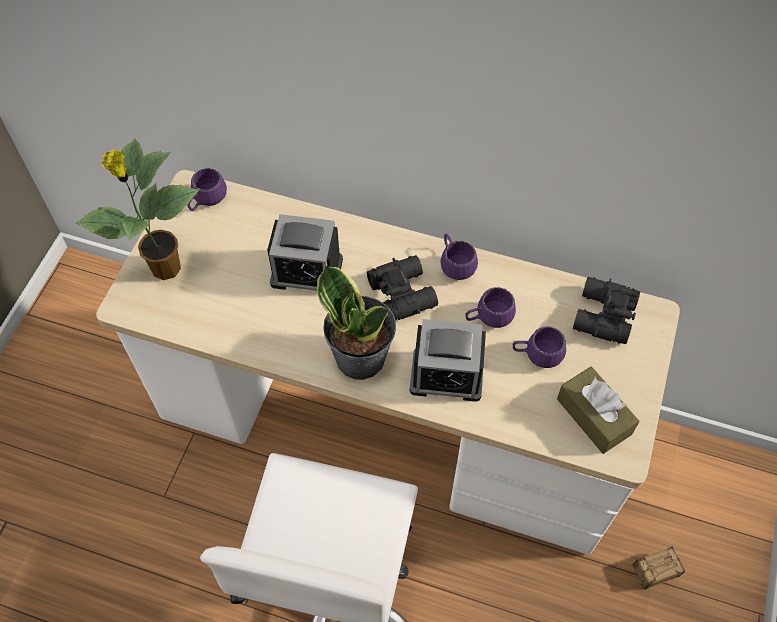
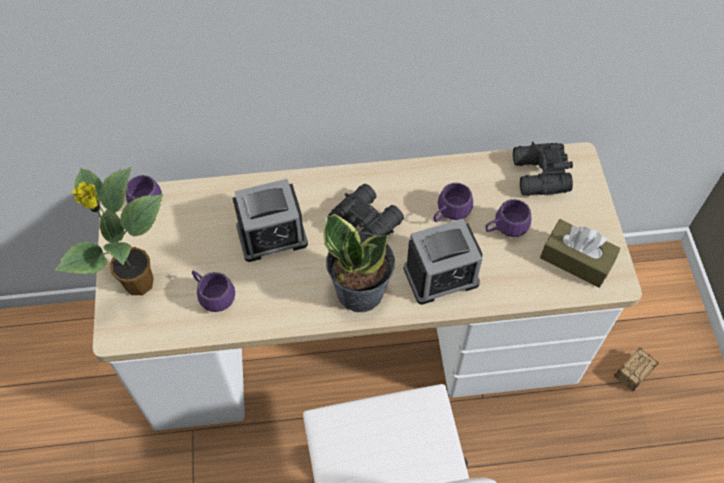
camera: 25 degrees left, 0 degrees up
purple mug [440,234,478,280] -> purple mug moved to [192,270,235,312]

